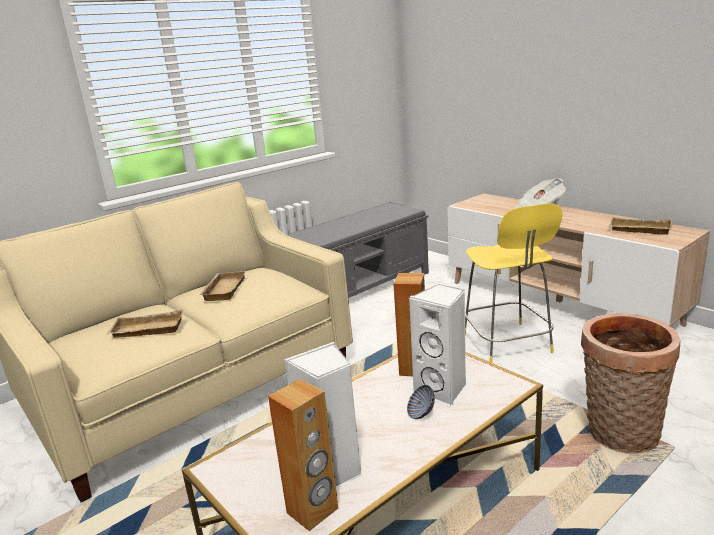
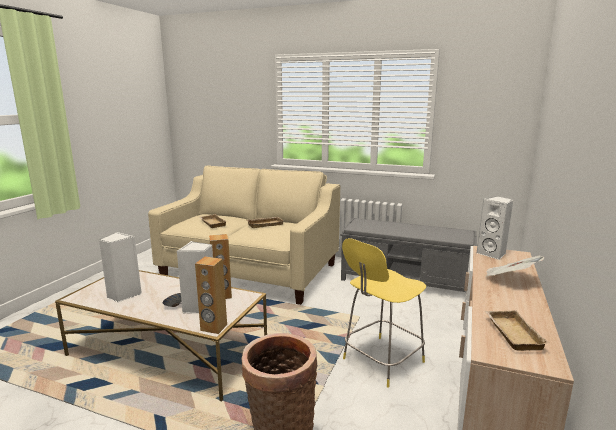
camera: 60 degrees right, 5 degrees down
brown speaker [268,379,338,531] -> brown speaker moved to [195,257,227,334]
none -> white speaker [477,196,513,260]

